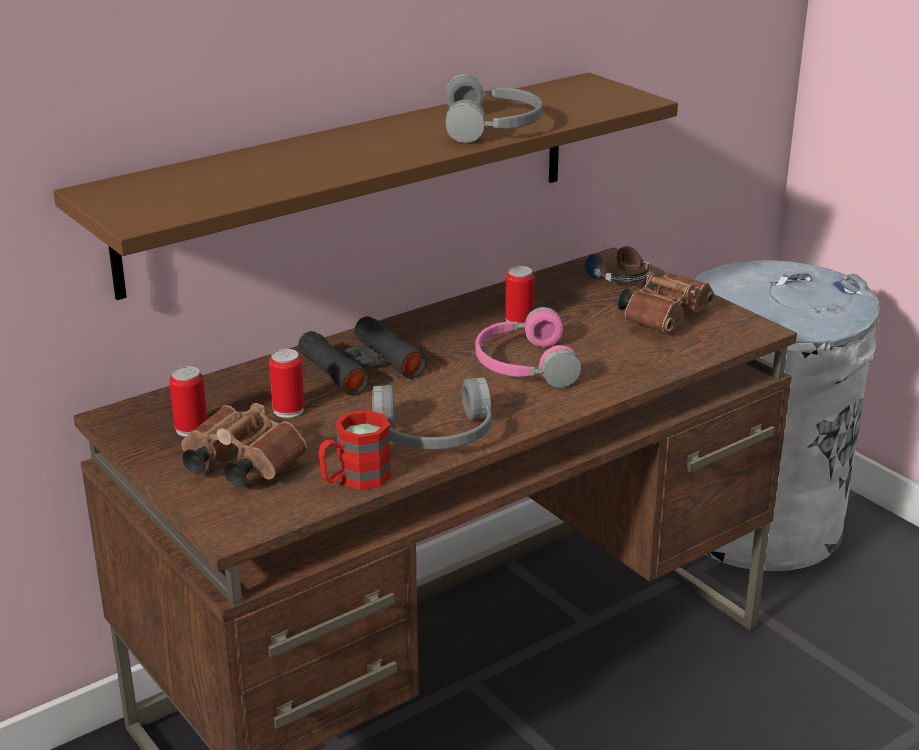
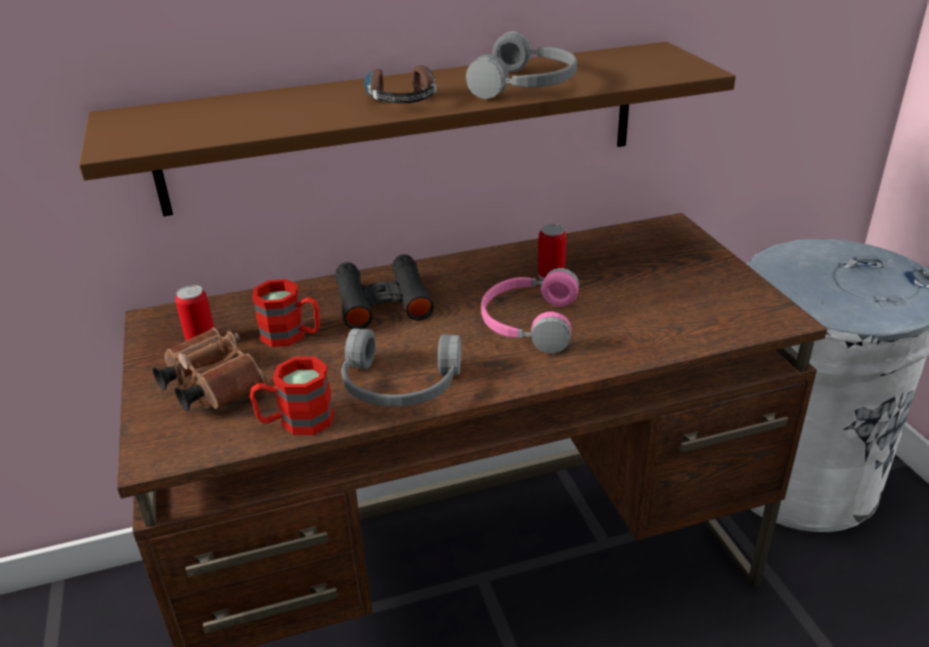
camera: 20 degrees right, 5 degrees up
can [269,349,304,418] -> red mug [252,279,320,347]
headphones [584,245,650,283] -> headphones moved to [364,65,436,103]
brown binoculars [618,272,715,333] -> none

